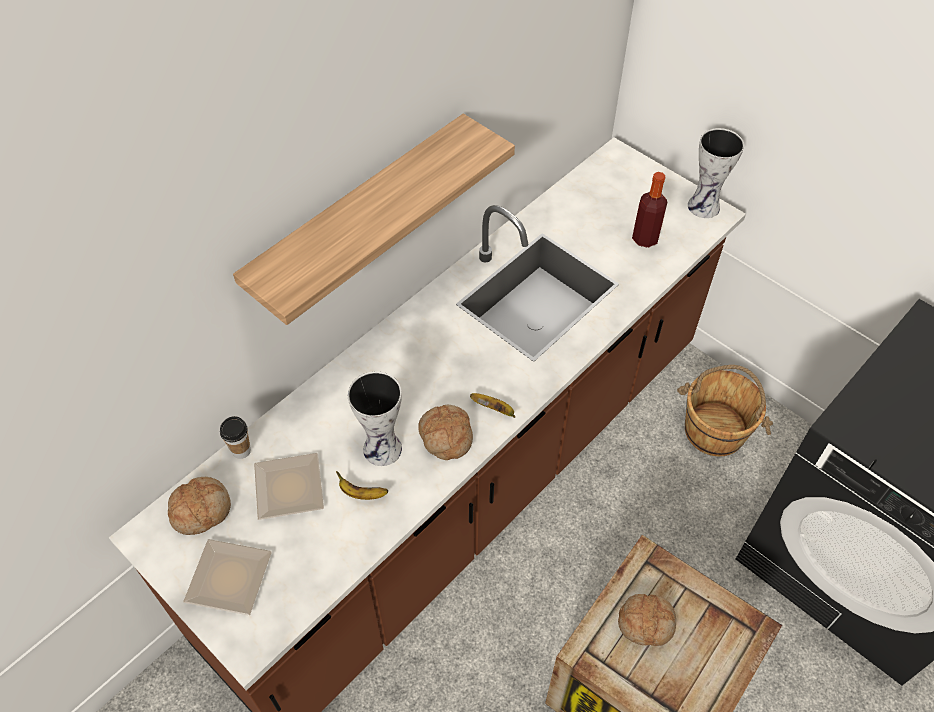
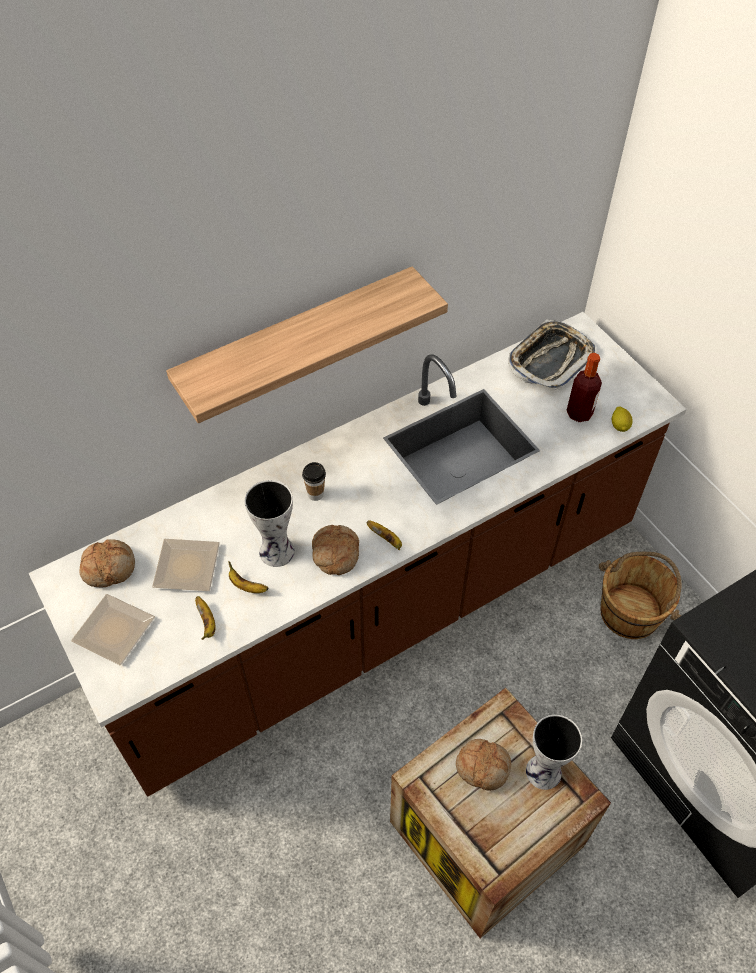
camera: 15 degrees right, 0 degrees up
cup [220,416,251,459] -> cup moved to [302,462,326,501]
vase [688,128,744,218] -> vase moved to [526,715,582,790]
none -> banana [195,596,216,640]
none -> tray [509,319,595,391]
none -> lemon [612,406,633,432]

